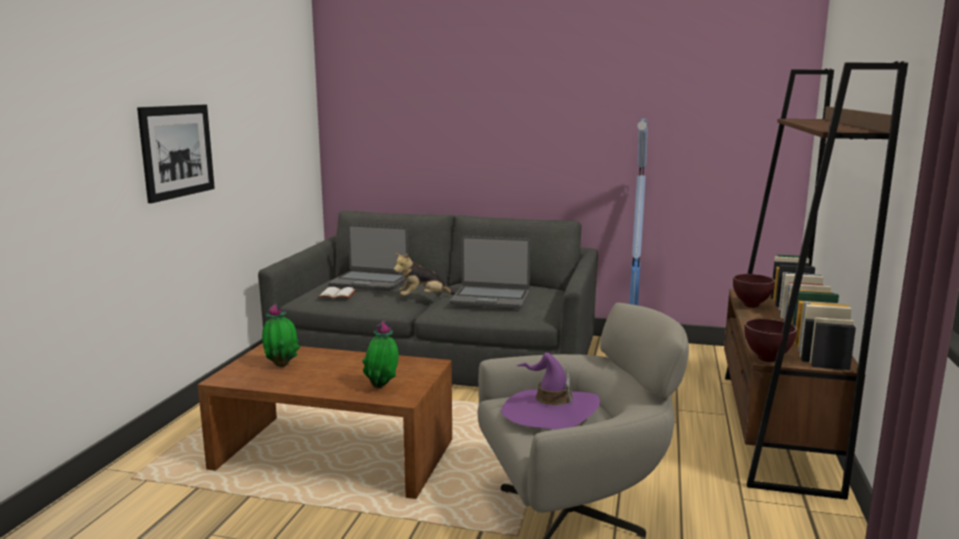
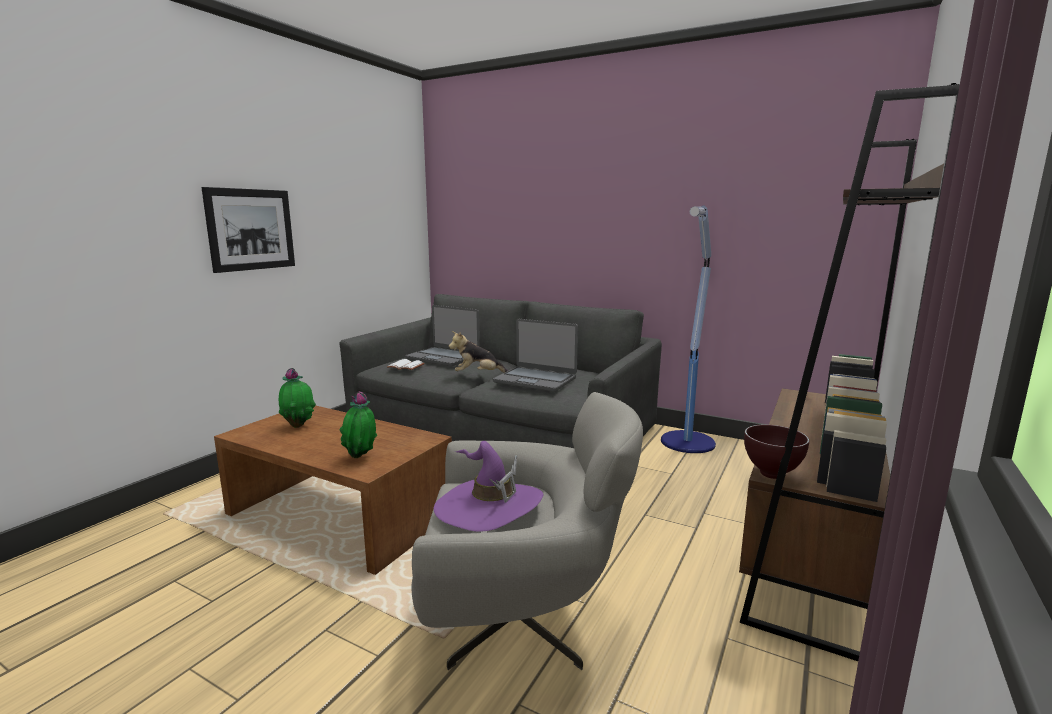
camera: 15 degrees right, 0 degrees up
brown bowl [733,274,775,308] -> none

